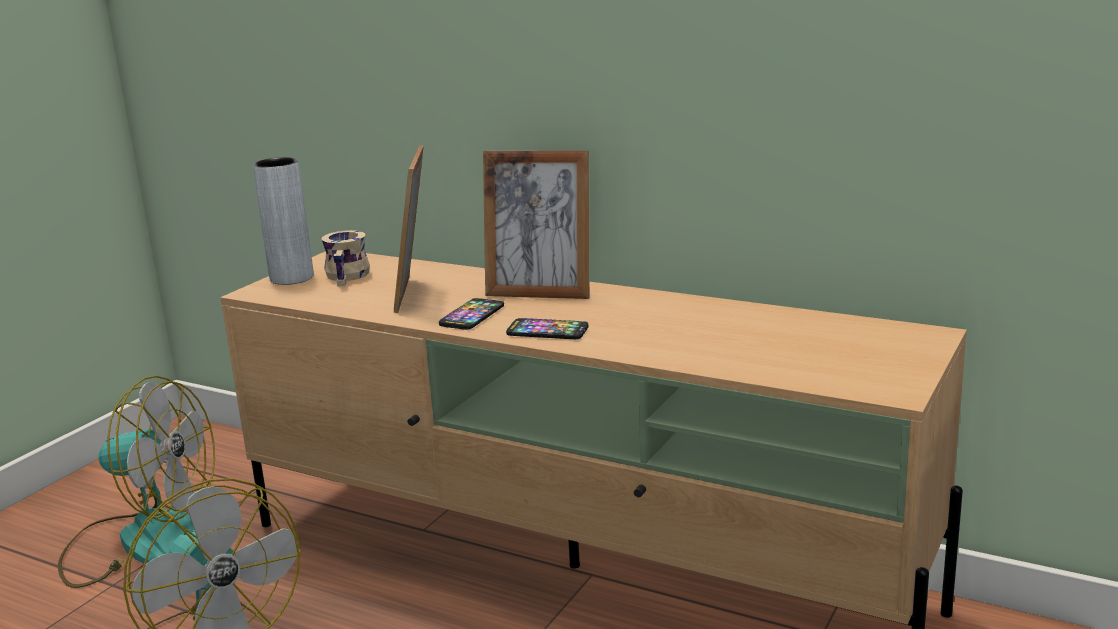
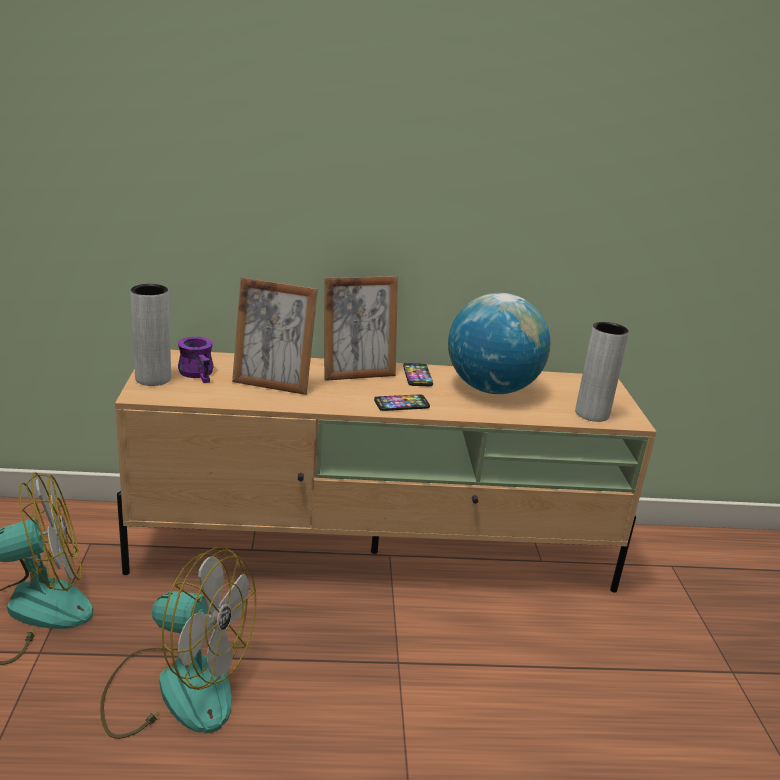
camera: 35 degrees left, 5 degrees up
beige mug [321,230,370,287] -> purple mug [178,337,214,383]
picture frame [394,145,424,313] -> picture frame turned 45 degrees counterclockwise [232,277,318,395]
phone [439,298,504,330] -> phone moved to [403,363,433,386]
none -> globe [448,293,550,394]
none -> grey vase [575,322,629,422]

